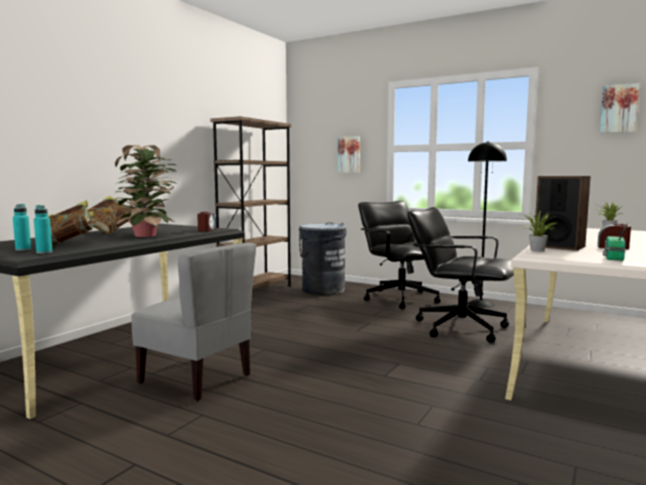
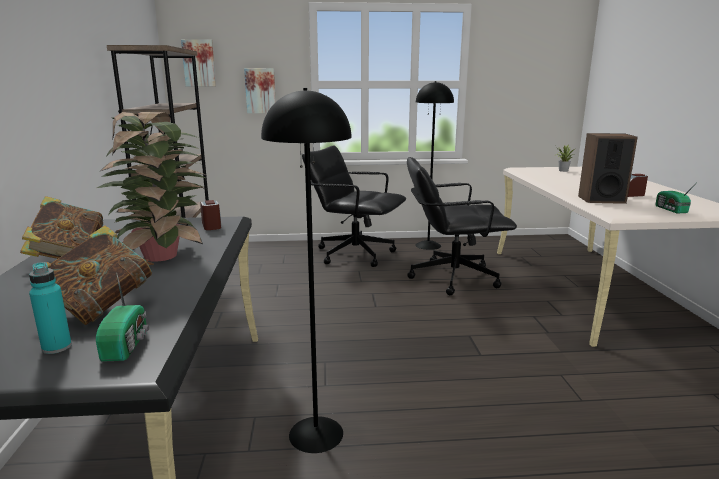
camera: 35 degrees left, 10 degrees up
turquoise bottle [34,205,52,254] -> radio [96,272,149,362]
grey chair [131,243,256,401] -> black floor lamp [261,88,352,453]
grey trash can [299,222,347,295] -> none
potted plant [522,210,557,252] -> none
picture [600,83,639,133] -> picture moved to [181,39,216,86]

